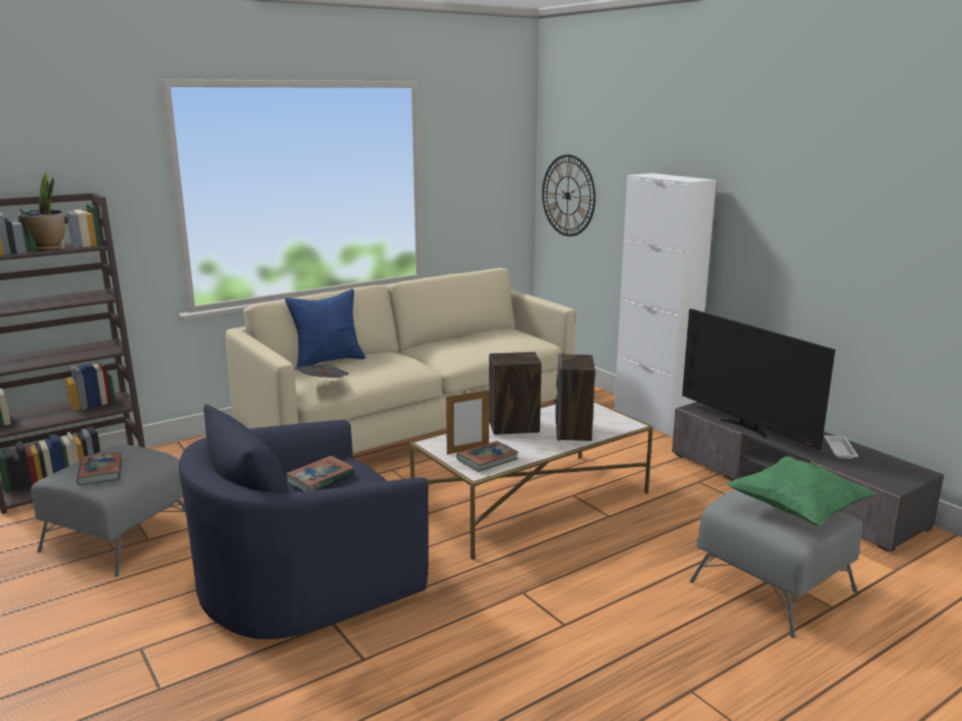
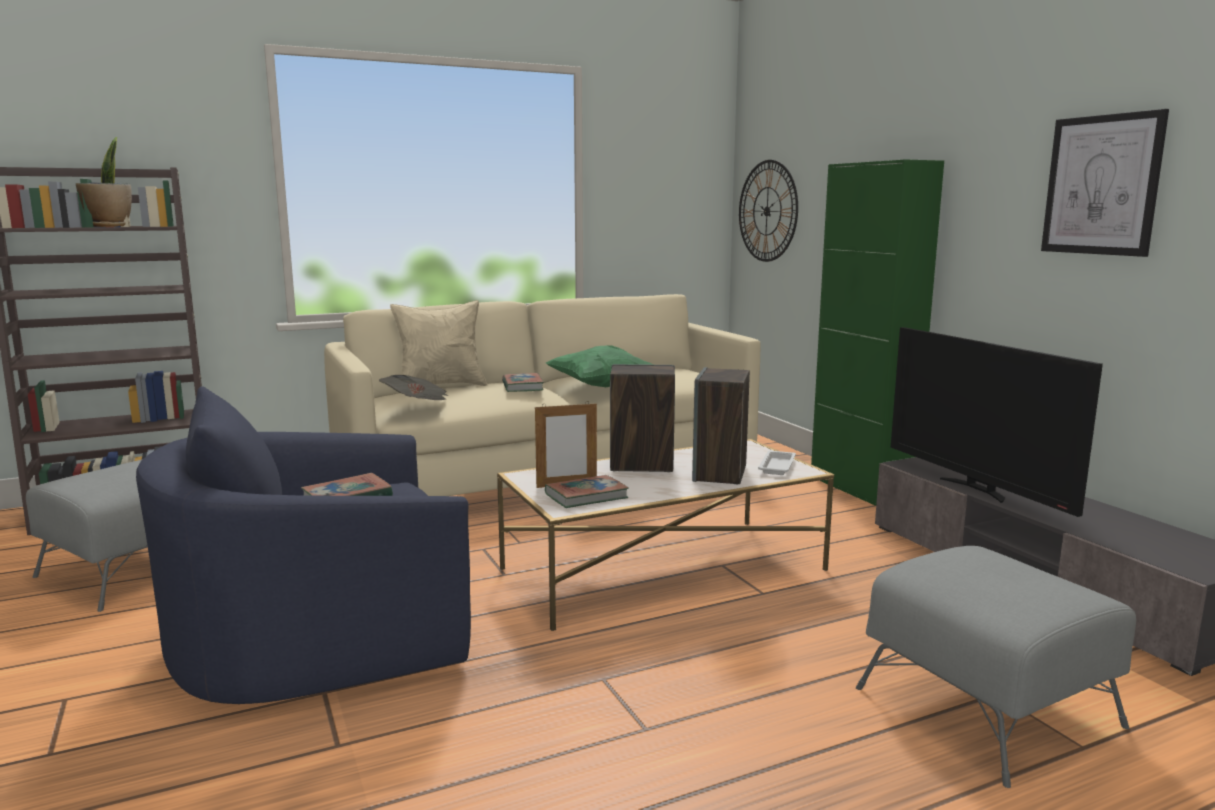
camera: 10 degrees right, 5 degrees down
book [77,451,121,486] -> book moved to [502,373,544,392]
blue pillow [285,289,365,368] -> beige pillow [390,300,487,386]
white cabinet [614,173,716,437] -> green cabinet [811,159,944,506]
green pillow [726,456,877,526] -> green pillow moved to [546,345,654,387]
white tray [824,435,858,459] -> white tray moved to [758,451,796,475]
none -> picture [1041,109,1169,257]

